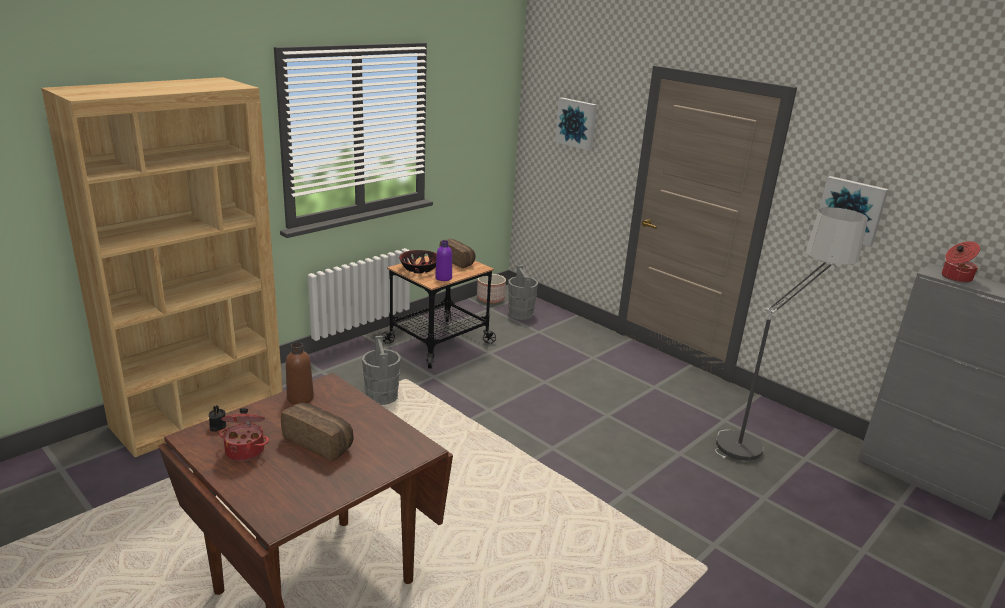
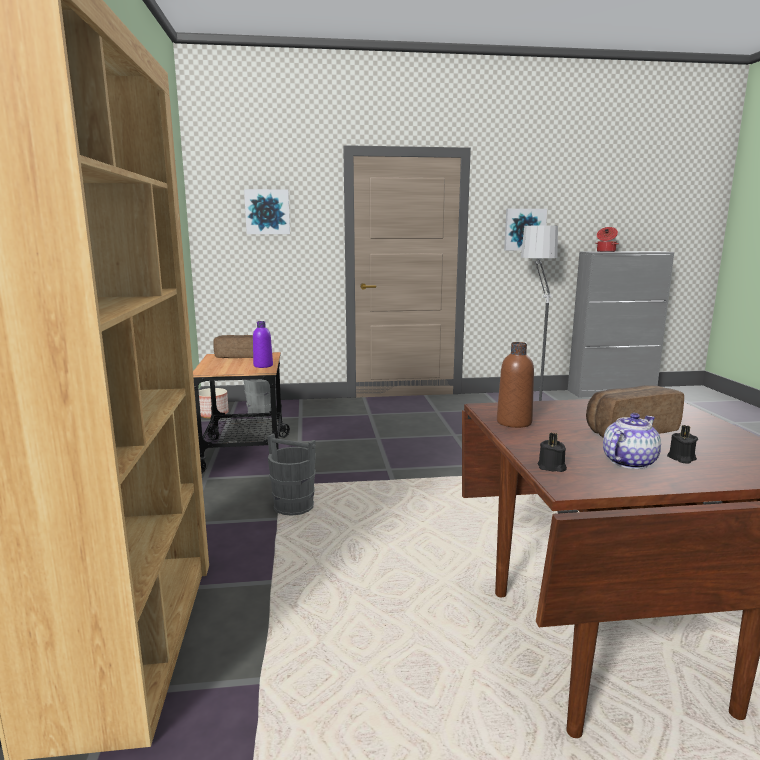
camera: 50 degrees left, 10 degrees down
cooking pot [219,408,269,461] -> teapot [603,413,661,469]
bowl [399,250,437,274] -> none
none -> black candle [667,425,698,464]

